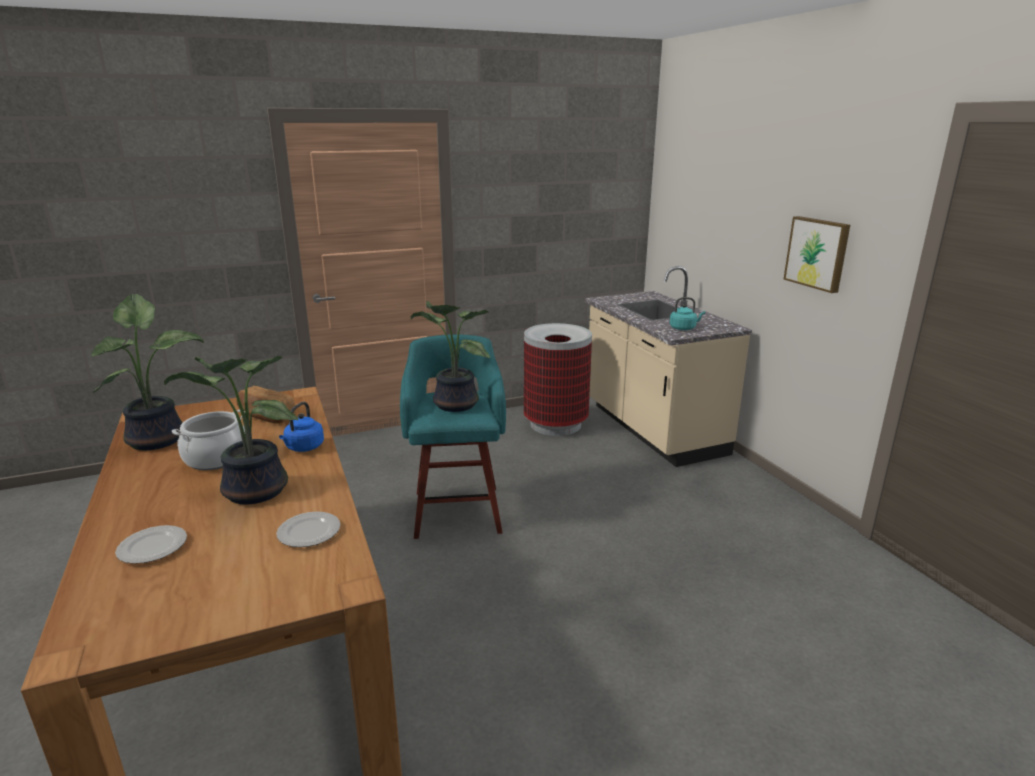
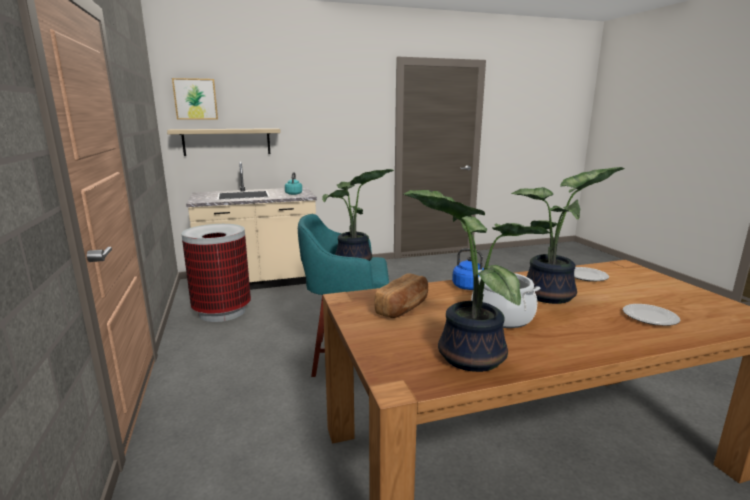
camera: 85 degrees left, 5 degrees down
picture [783,216,850,293] -> picture moved to [172,78,218,120]
none -> shelf [167,128,281,156]

